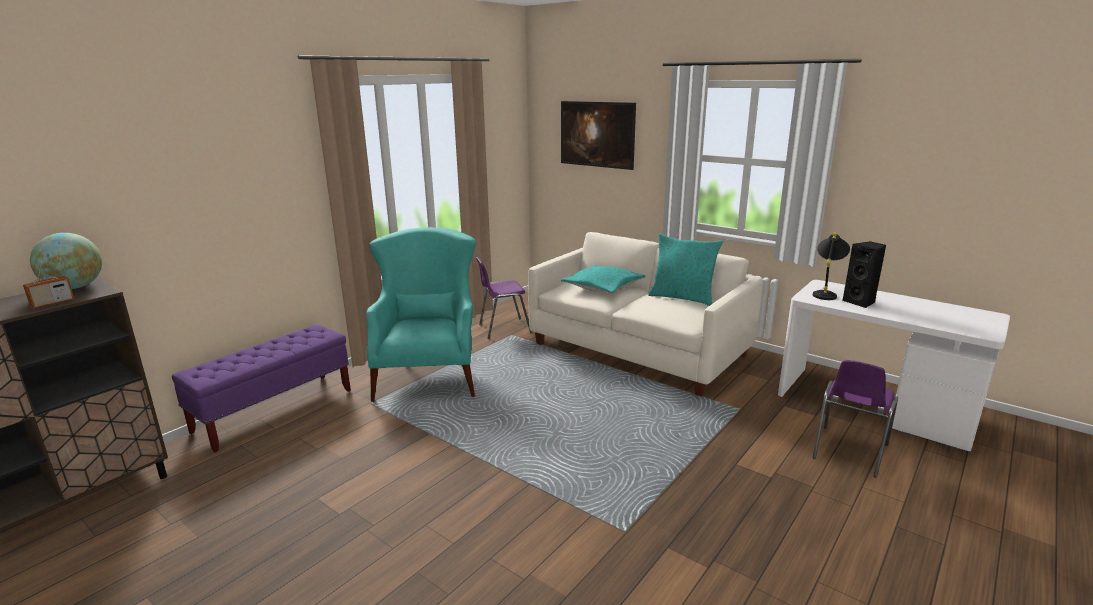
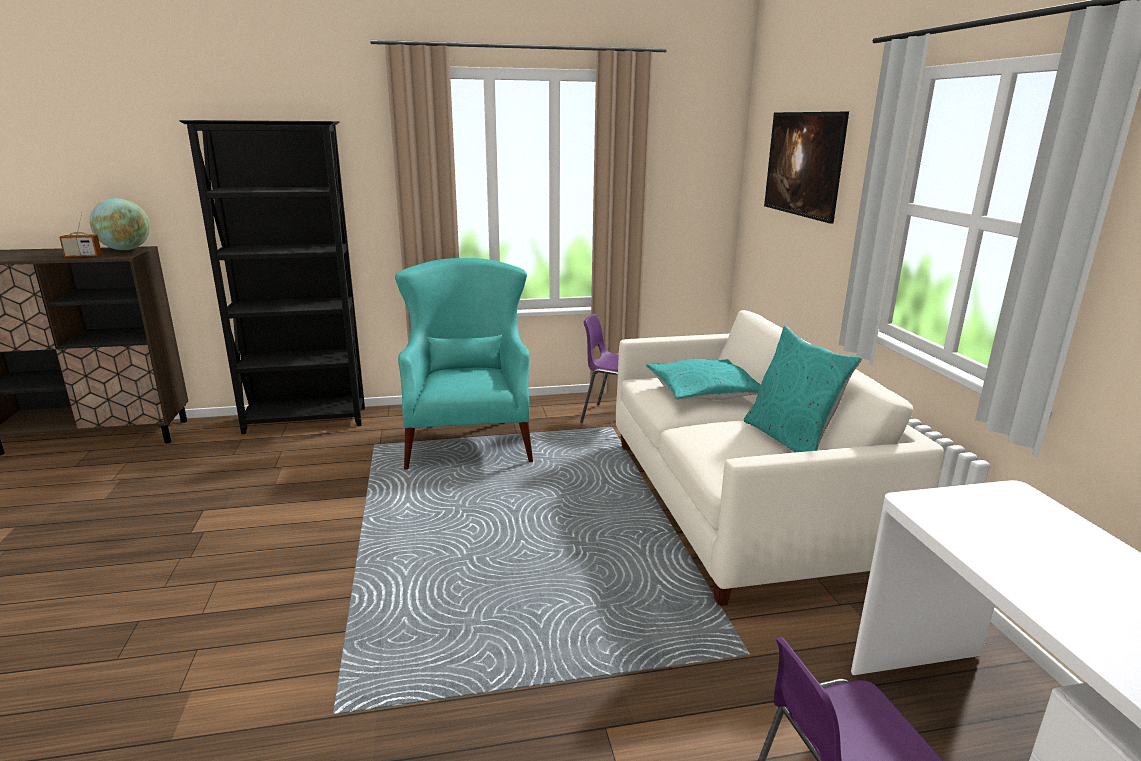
camera: 40 degrees right, 0 degrees up
purple bench [172,324,351,452] -> black bookcase [180,120,365,434]
turquoise armchair [366,227,476,402] -> turquoise armchair turned 45 degrees counterclockwise [395,258,533,470]
black table lamp [813,232,850,300] -> none
black speaker [842,241,886,308] -> none

